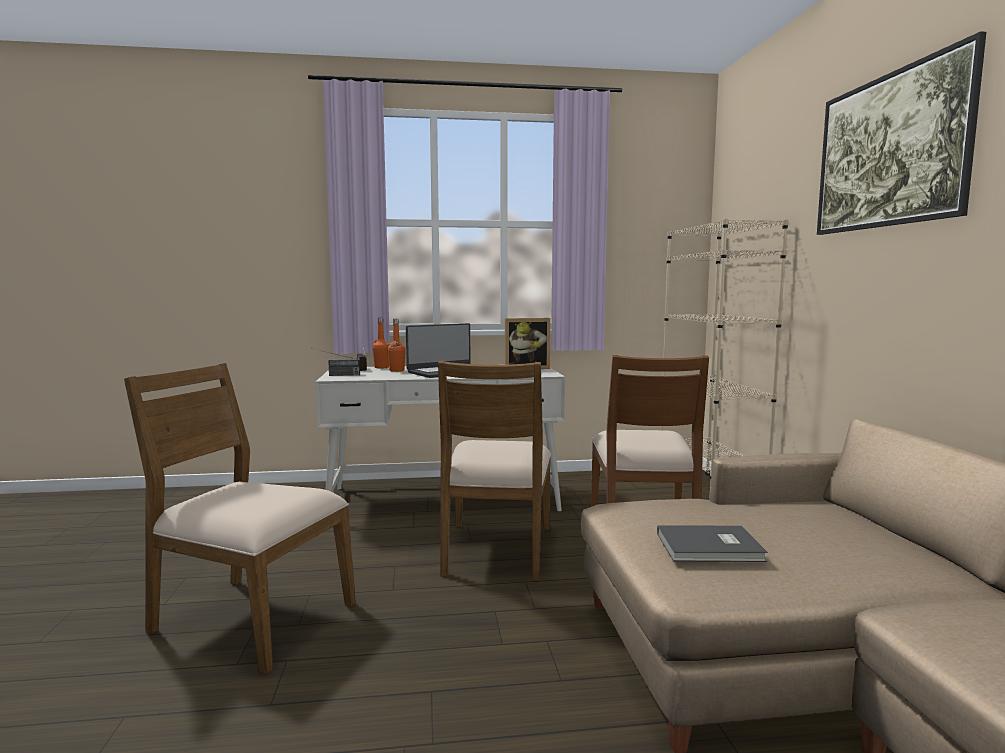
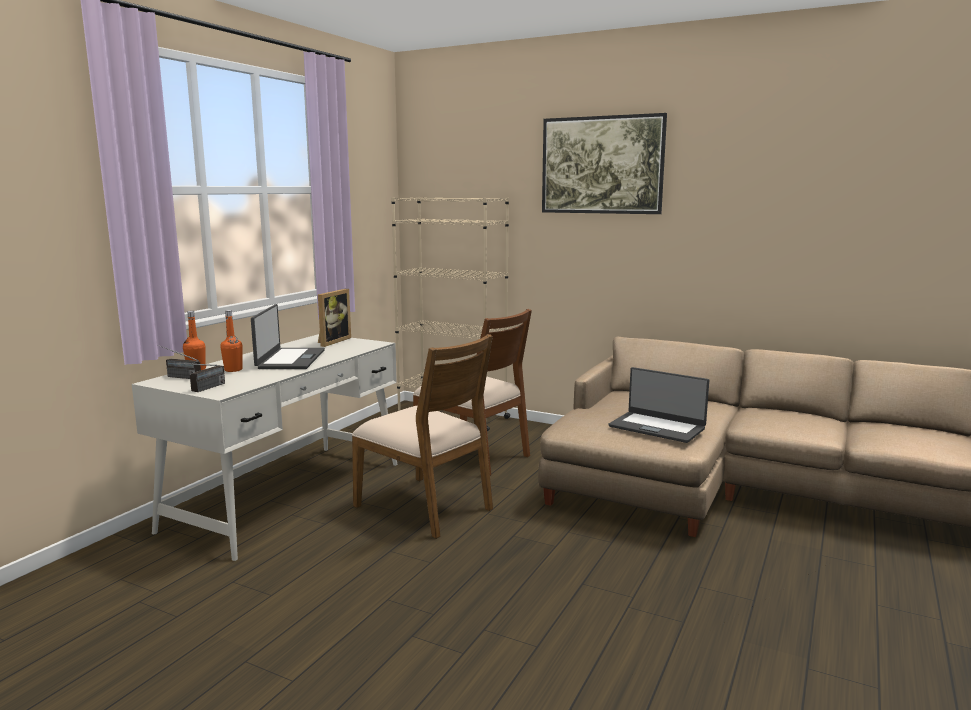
camera: 55 degrees left, 5 degrees up
brown chair [124,363,356,675] -> none
grey book [657,525,768,562] -> laptop [609,367,709,443]

